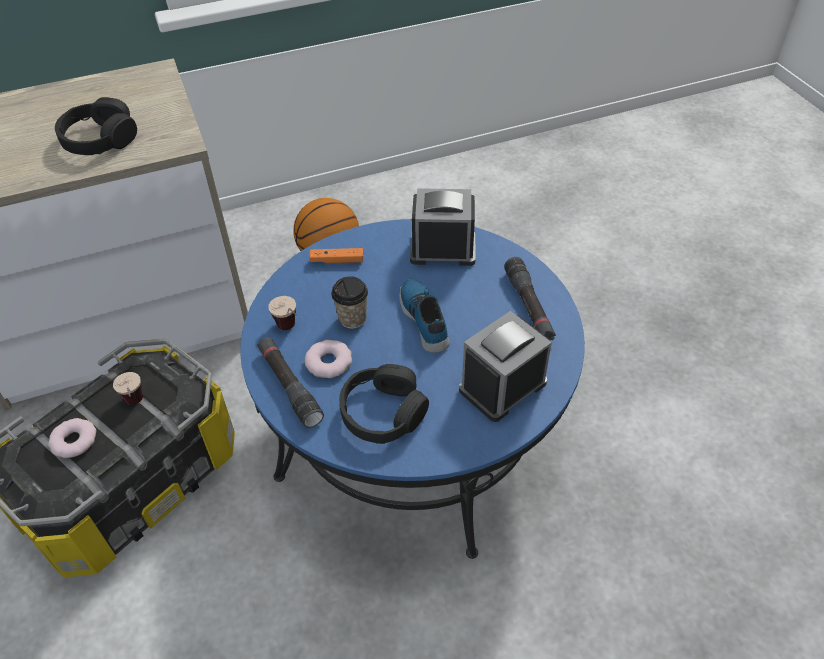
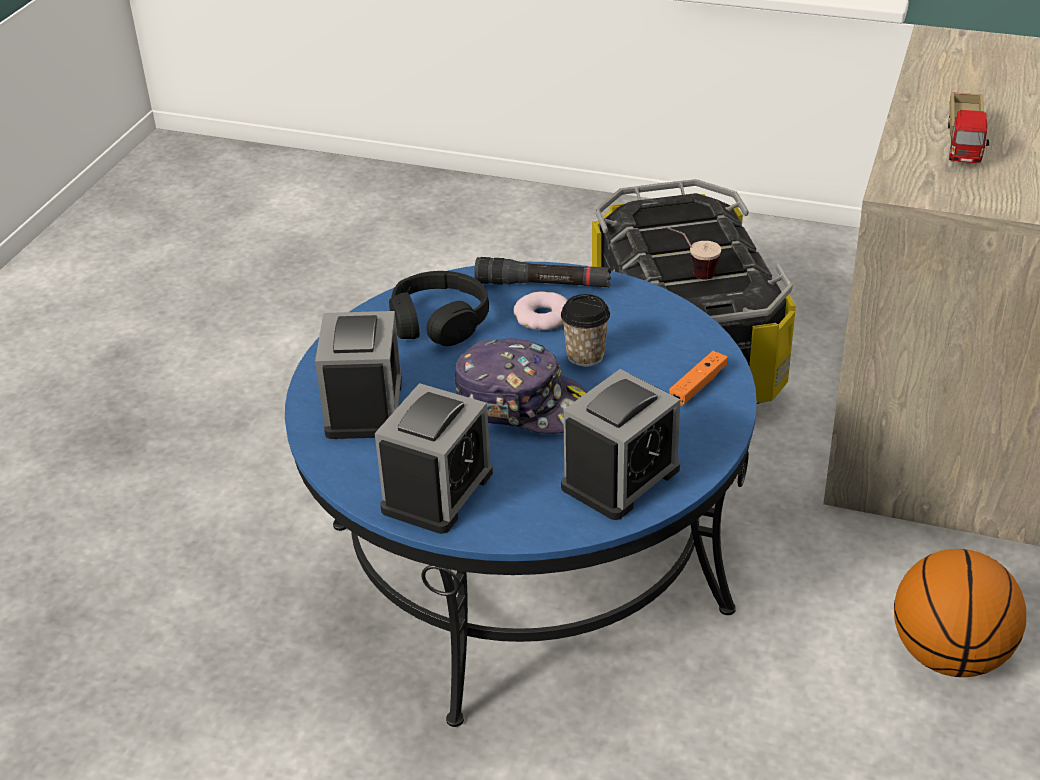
camera: 130 degrees right, 10 degrees down
donut [48,418,96,458] -> none
black headphones [55,97,137,155] -> toy truck [948,92,989,163]
cup [268,296,297,330] -> none
shoe [399,279,450,353] -> cap [455,338,587,434]
black flashlight [504,257,556,340] -> alarm clock [375,383,493,534]

